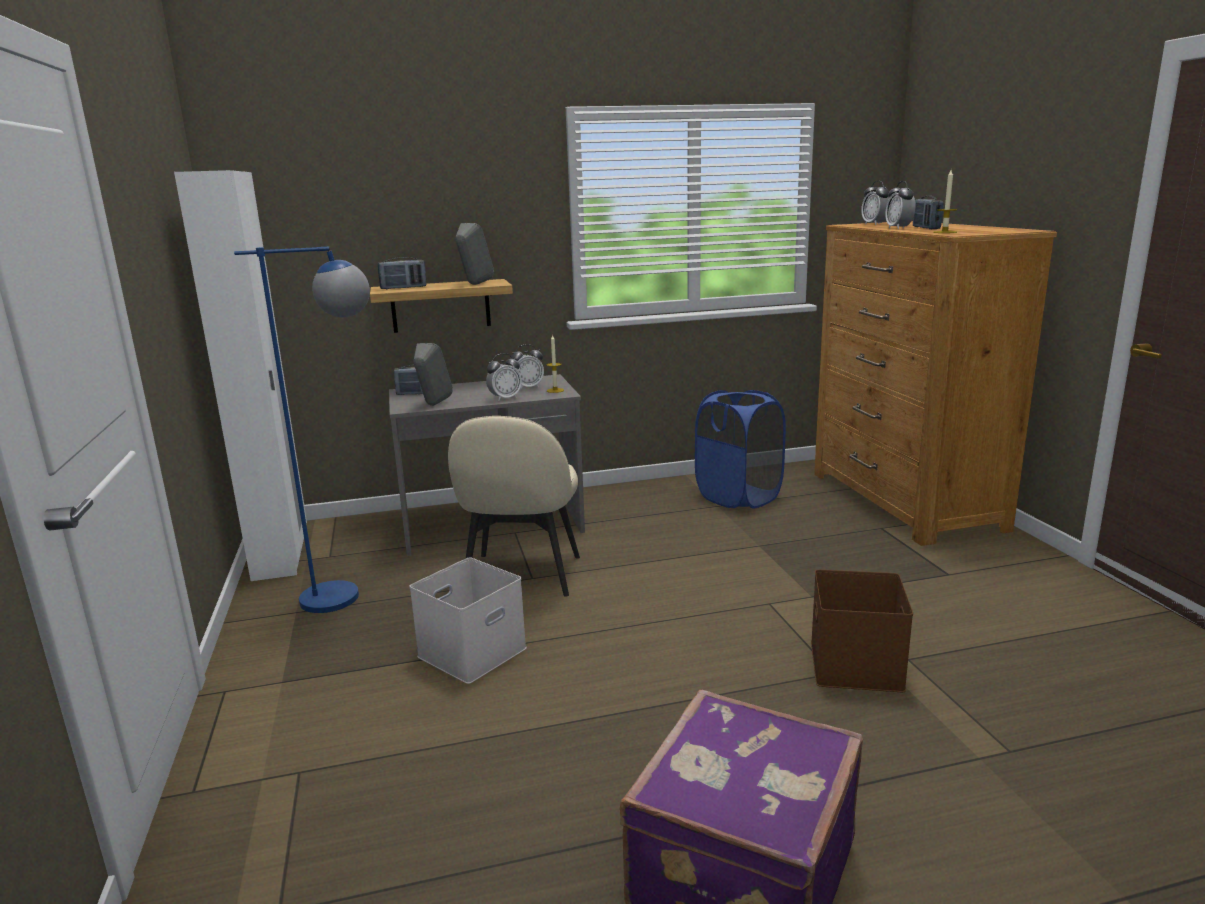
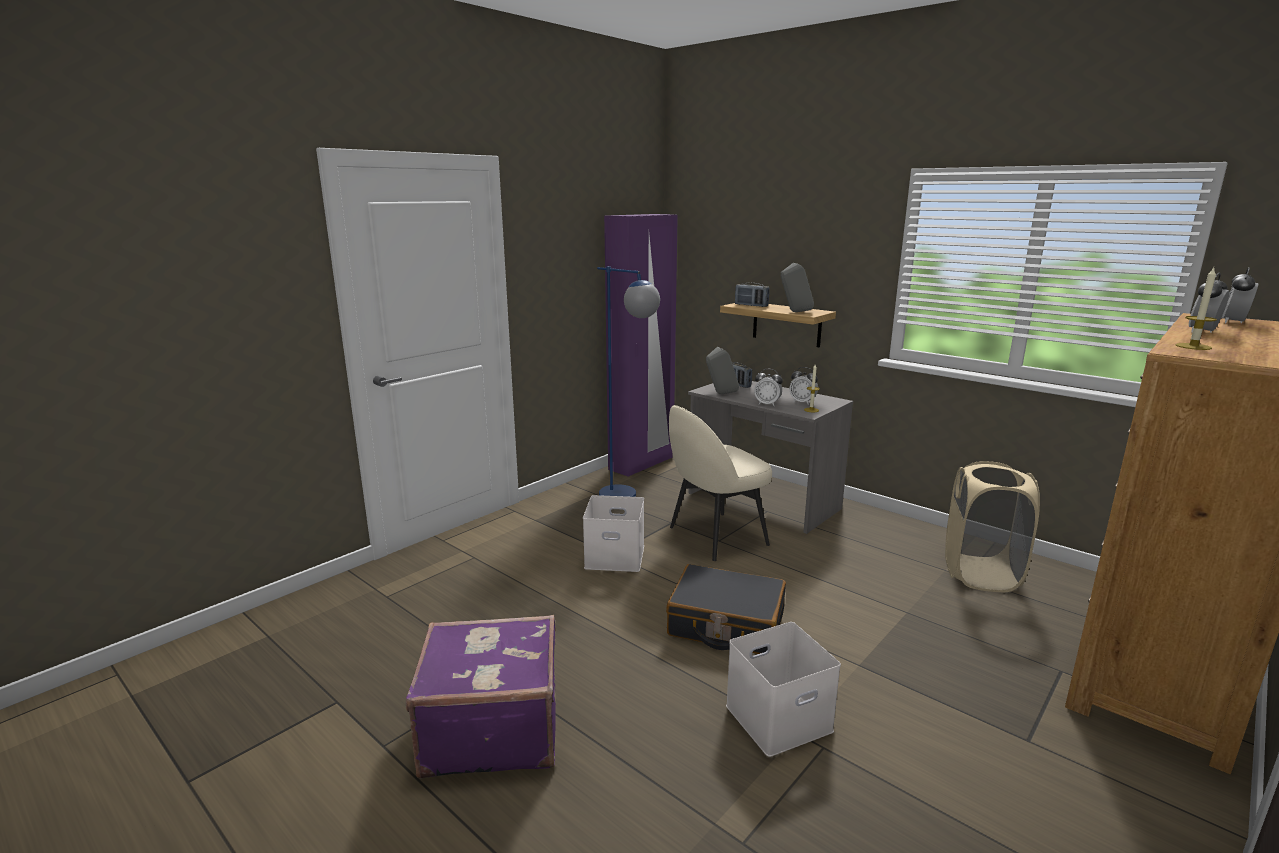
camera: 55 degrees right, 0 degrees up
white wardrobe [174,170,307,581] -> purple wardrobe [604,214,678,477]
blue laundry basket [695,390,786,509] -> beige laundry basket [945,461,1040,592]
brown storage box [811,569,913,692] -> white storage box [726,622,841,757]
radio [913,196,944,229] -> none
none -> black suitcase [666,564,786,654]

